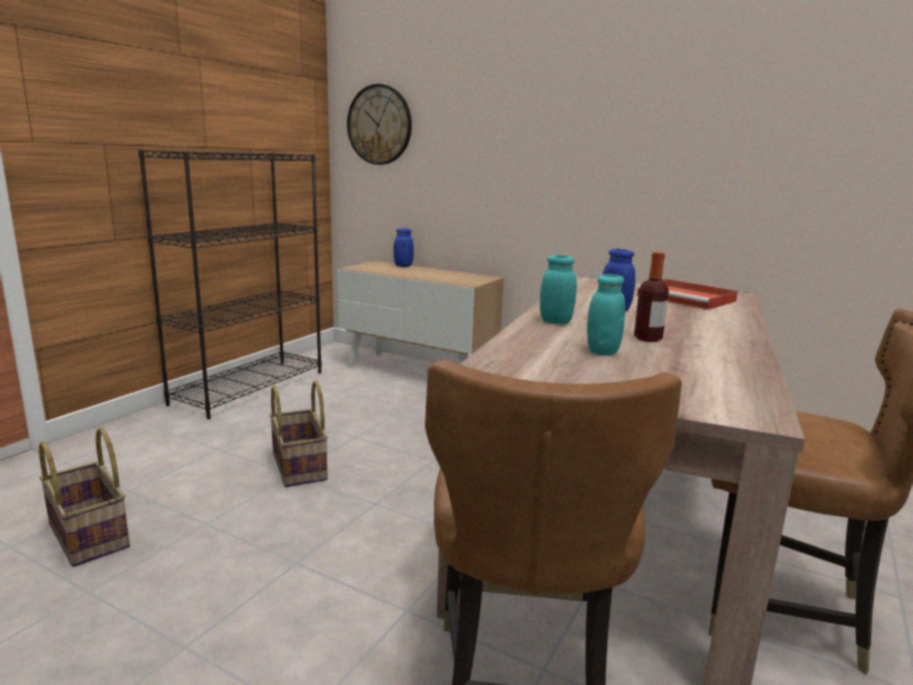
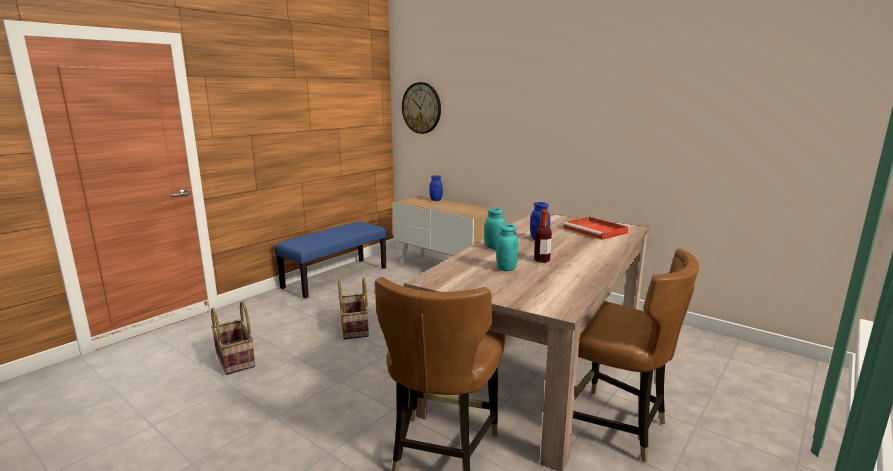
camera: 10 degrees right, 0 degrees up
black bookcase [138,149,322,419] -> blue bench [274,222,387,298]

